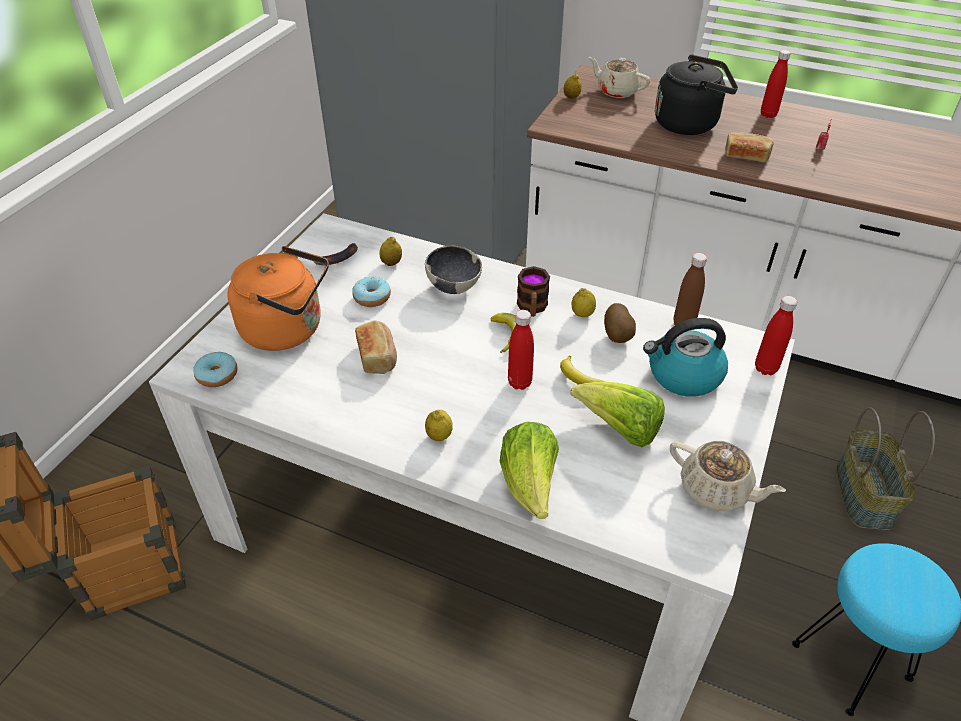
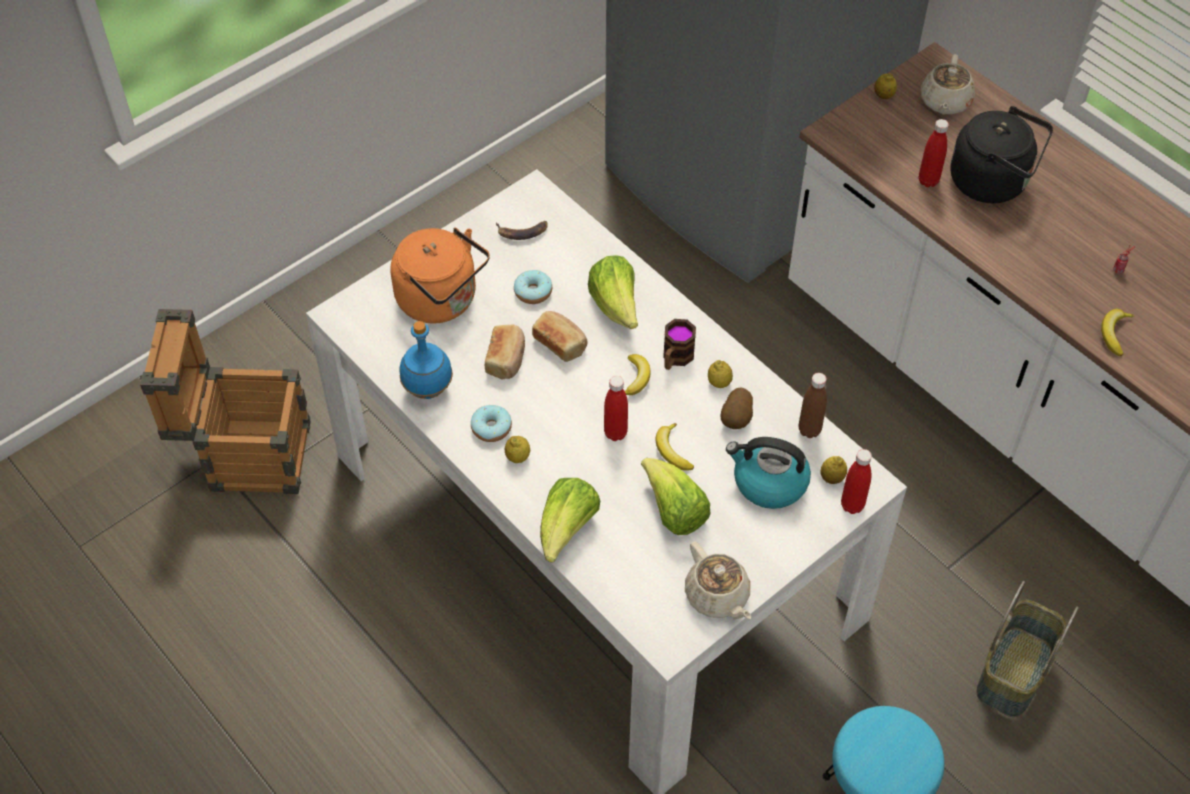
camera: 25 degrees right, 10 degrees up
donut [193,352,238,387] -> donut moved to [471,405,512,442]
lemon [379,237,402,266] -> lemon moved to [820,456,847,484]
bowl [425,245,482,294] -> lettuce [588,255,638,329]
beige teapot [589,57,650,98] -> beige teapot turned 135 degrees counterclockwise [921,54,975,115]
bread [725,132,774,162] -> bread moved to [532,311,587,362]
red bottle [761,50,791,118] -> red bottle moved to [919,119,949,187]
none -> blue bottle [399,321,453,399]
none -> banana [1101,309,1134,356]

